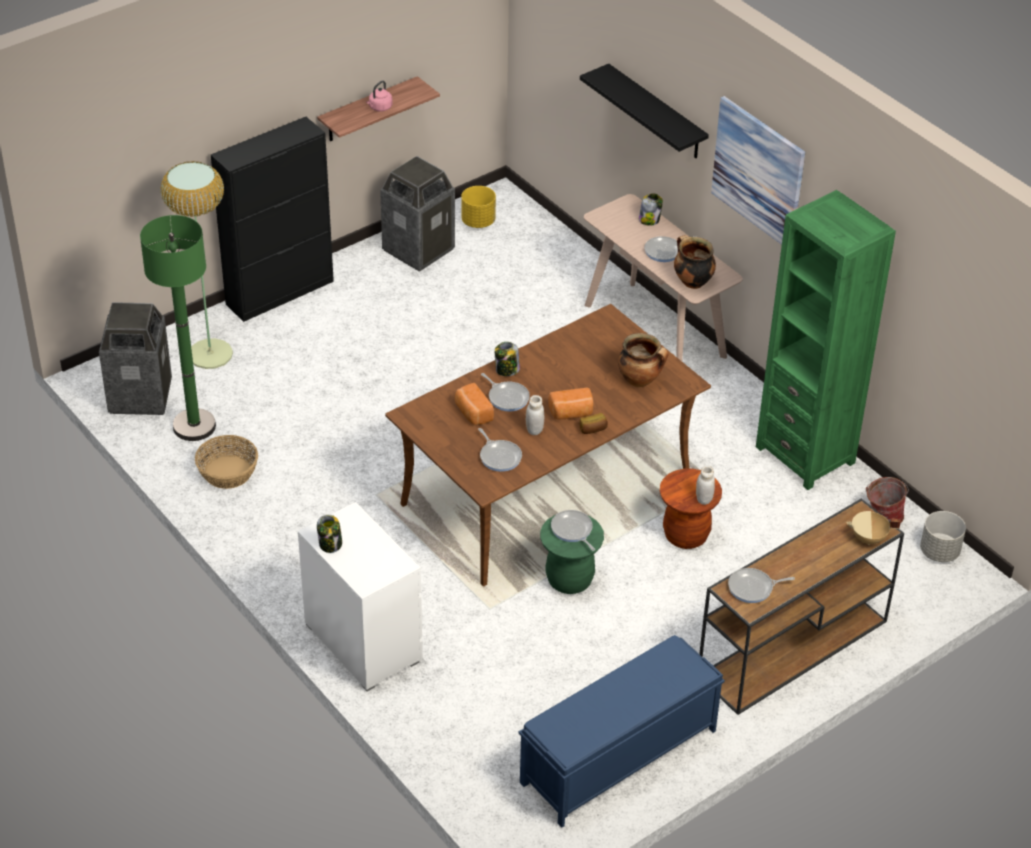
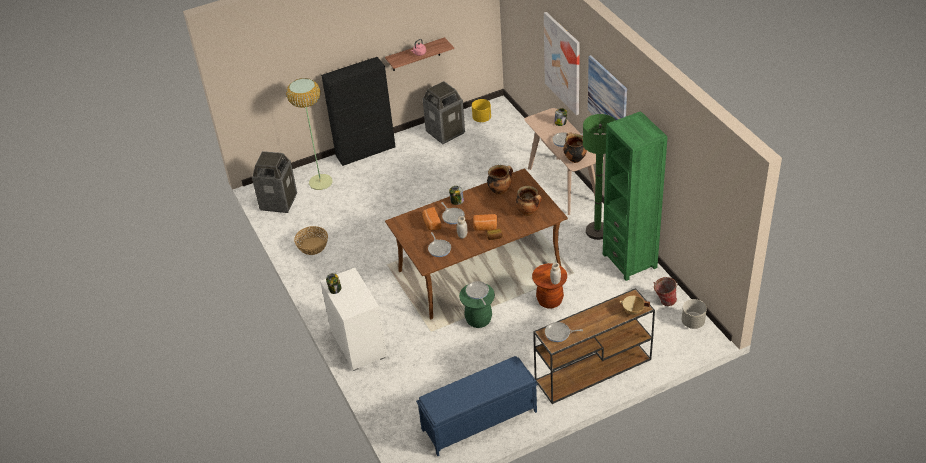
camera: 15 degrees right, 0 degrees up
green floor lamp [140,215,216,441] -> green floor lamp moved to [583,114,616,240]
black shelf [580,64,709,158] -> picture [544,12,580,115]
none -> cooking pot [487,165,513,195]

